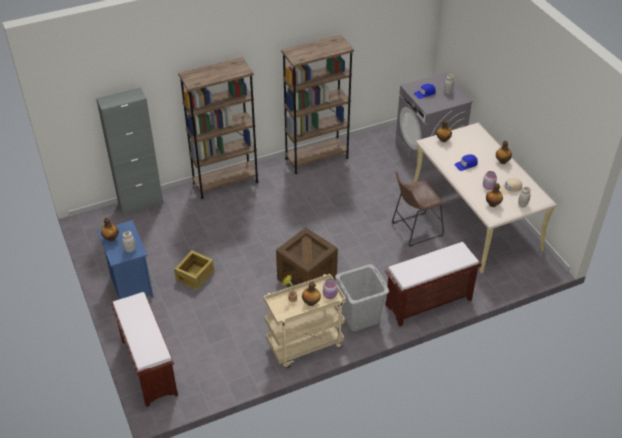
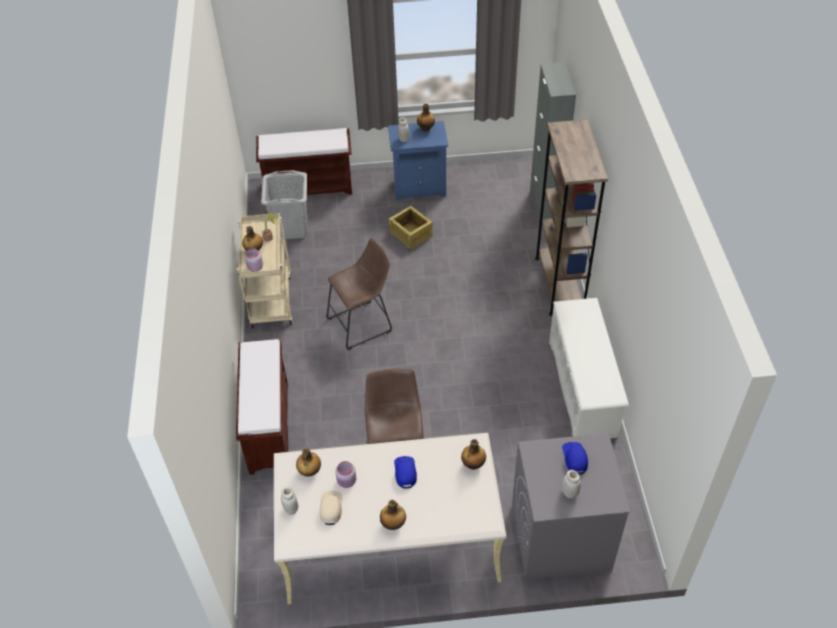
camera: 110 degrees right, 5 degrees up
crate [276,228,338,287] -> brown stool [327,238,392,350]
brown bookcase [281,35,354,174] -> white shoe rack [549,298,629,438]
grey laundry basket [335,264,389,331] -> grey laundry basket moved to [261,170,308,239]

